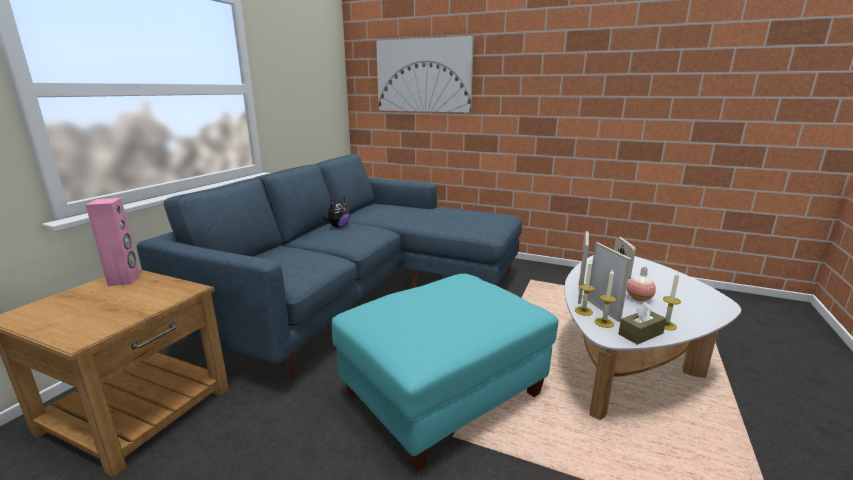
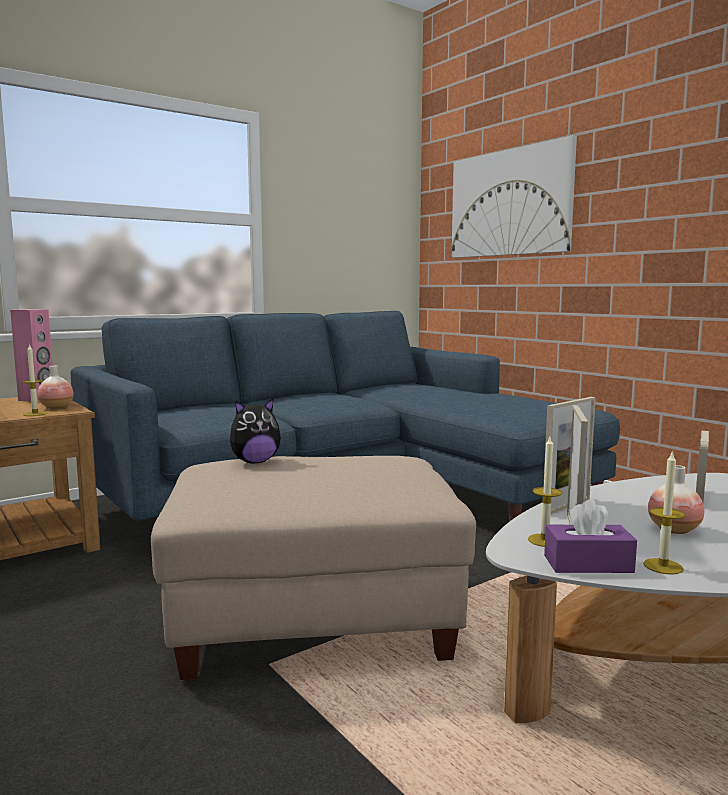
camera: 30 degrees right, 10 degrees down
plush toy [324,196,350,228] -> plush toy moved to [230,398,281,463]
turquoise ottoman [332,274,559,471] -> beige ottoman [151,456,476,681]
candle [575,260,595,316] -> candle moved to [22,344,47,416]
brown tissue box [618,302,666,345] -> purple tissue box [544,499,637,573]
none -> vase [37,365,74,409]

